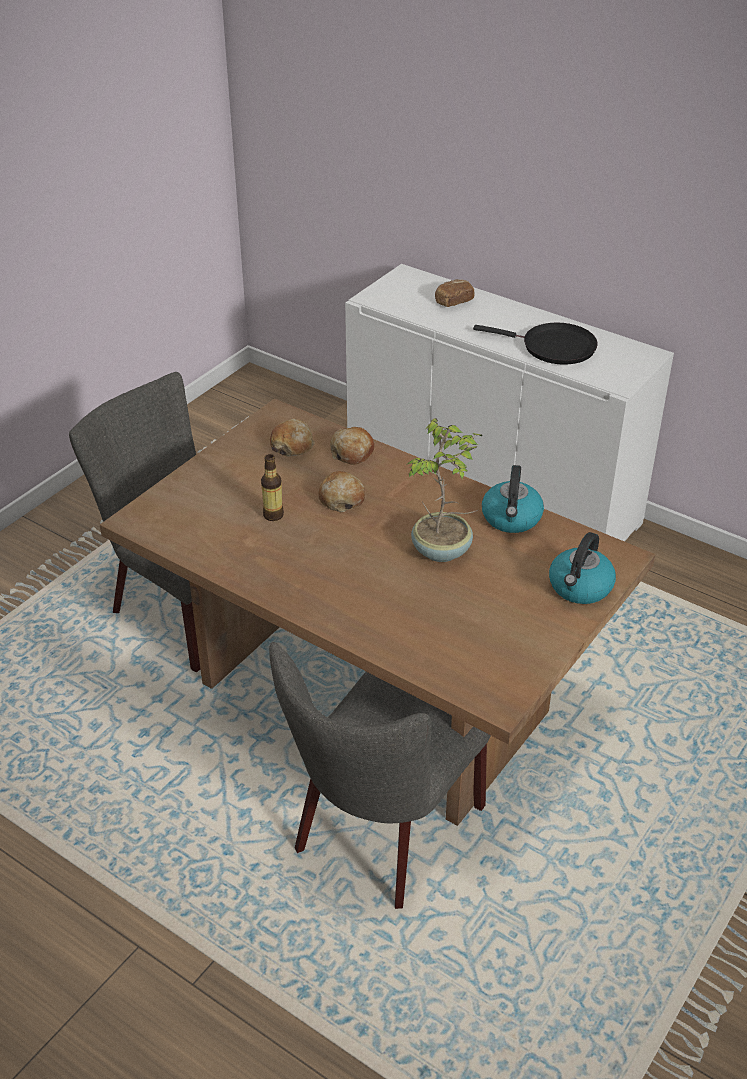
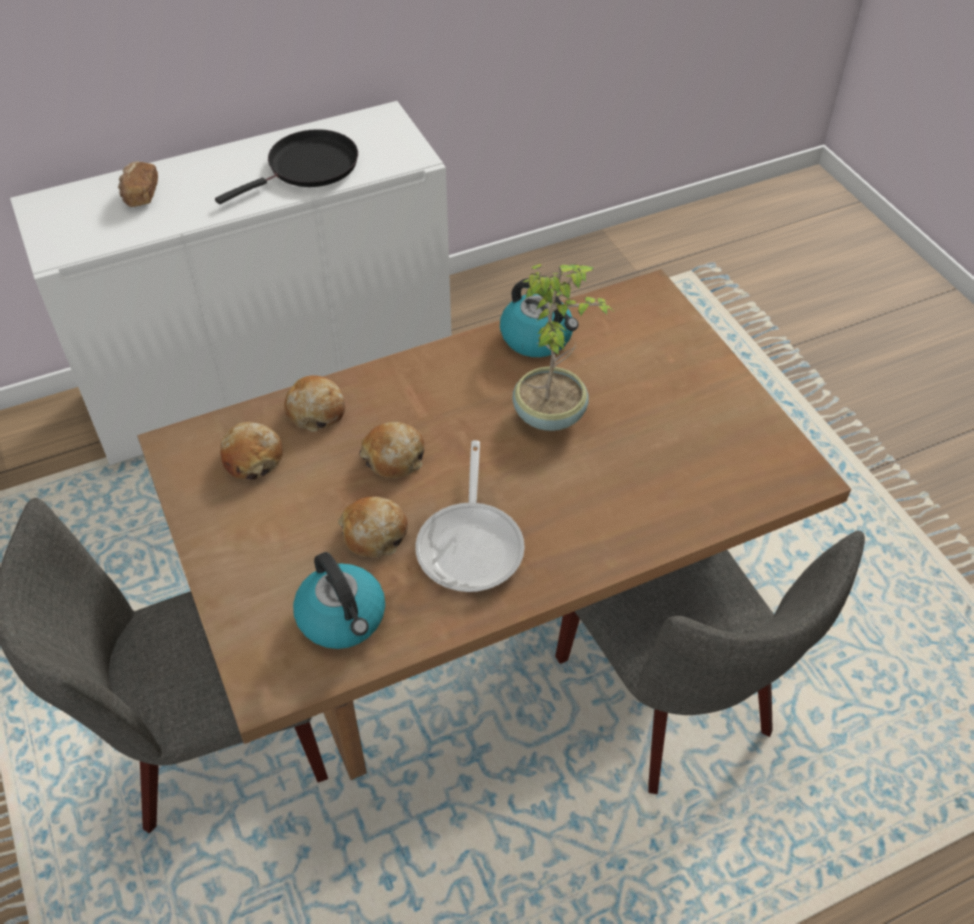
camera: 60 degrees left, 10 degrees up
bottle [261,454,284,521] -> bread [338,497,408,557]
kettle [549,532,616,604] -> kettle moved to [293,552,385,649]
none -> frying pan [415,440,525,592]

